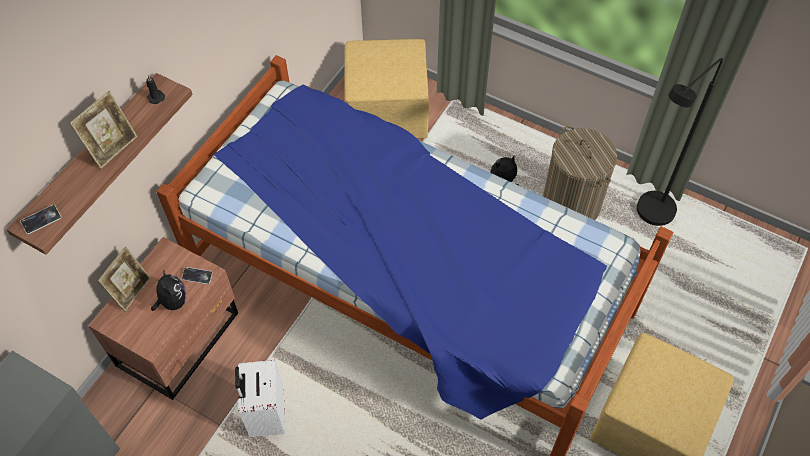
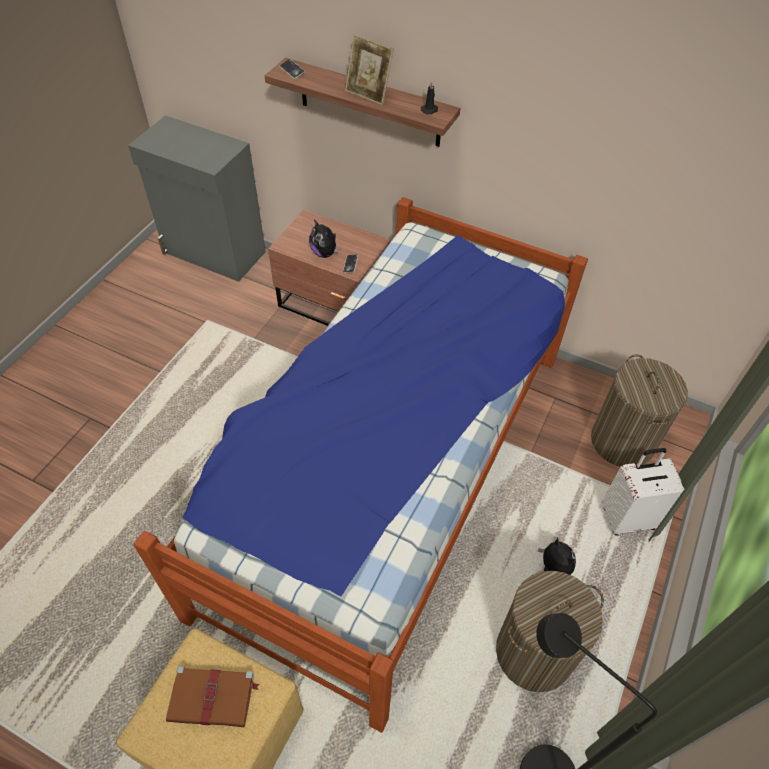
camera: 85 degrees right, 5 degrees down
picture frame [98,247,151,311] -> none
plush toy [151,272,187,311] -> plush toy turned 75 degrees clockwise [309,219,340,258]
white suitcase [235,360,285,437] -> white suitcase moved to [602,448,684,536]
yellow ottoman [344,39,429,138] -> laundry basket [591,354,688,467]
none -> brown book [166,666,259,727]

